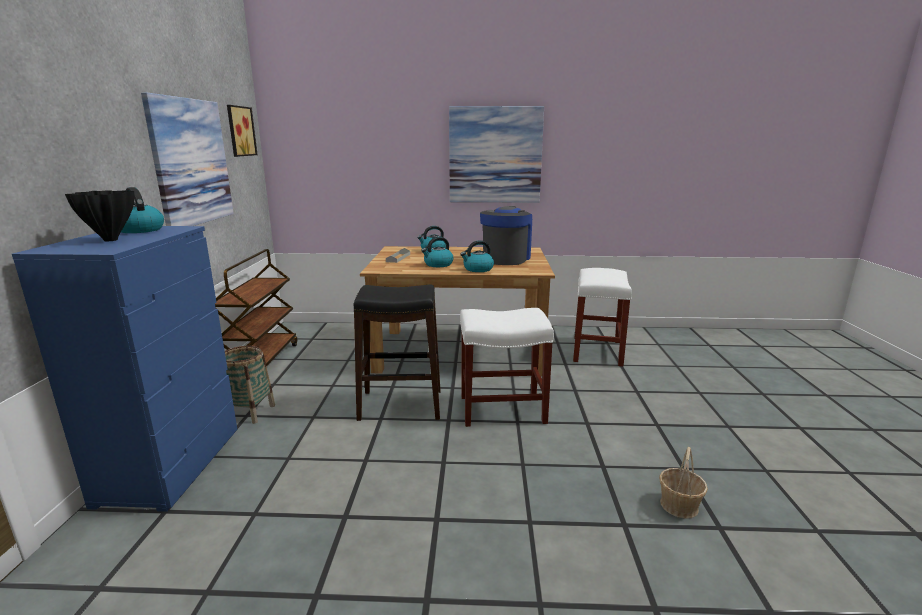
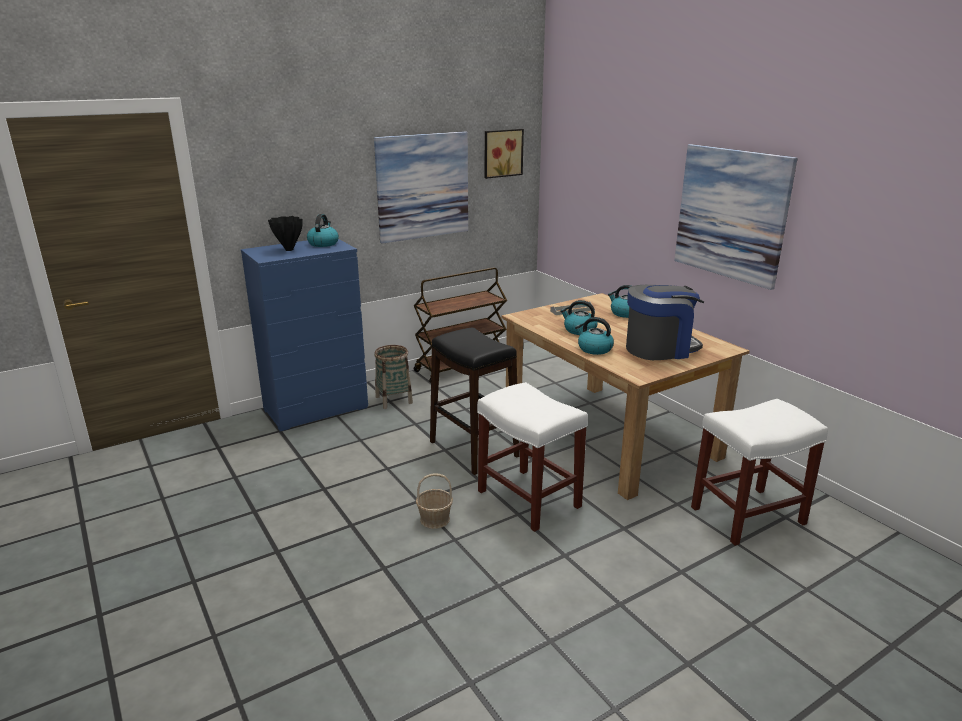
camera: 55 degrees right, 5 degrees up
basket [659,447,708,519] -> basket moved to [416,473,453,529]

